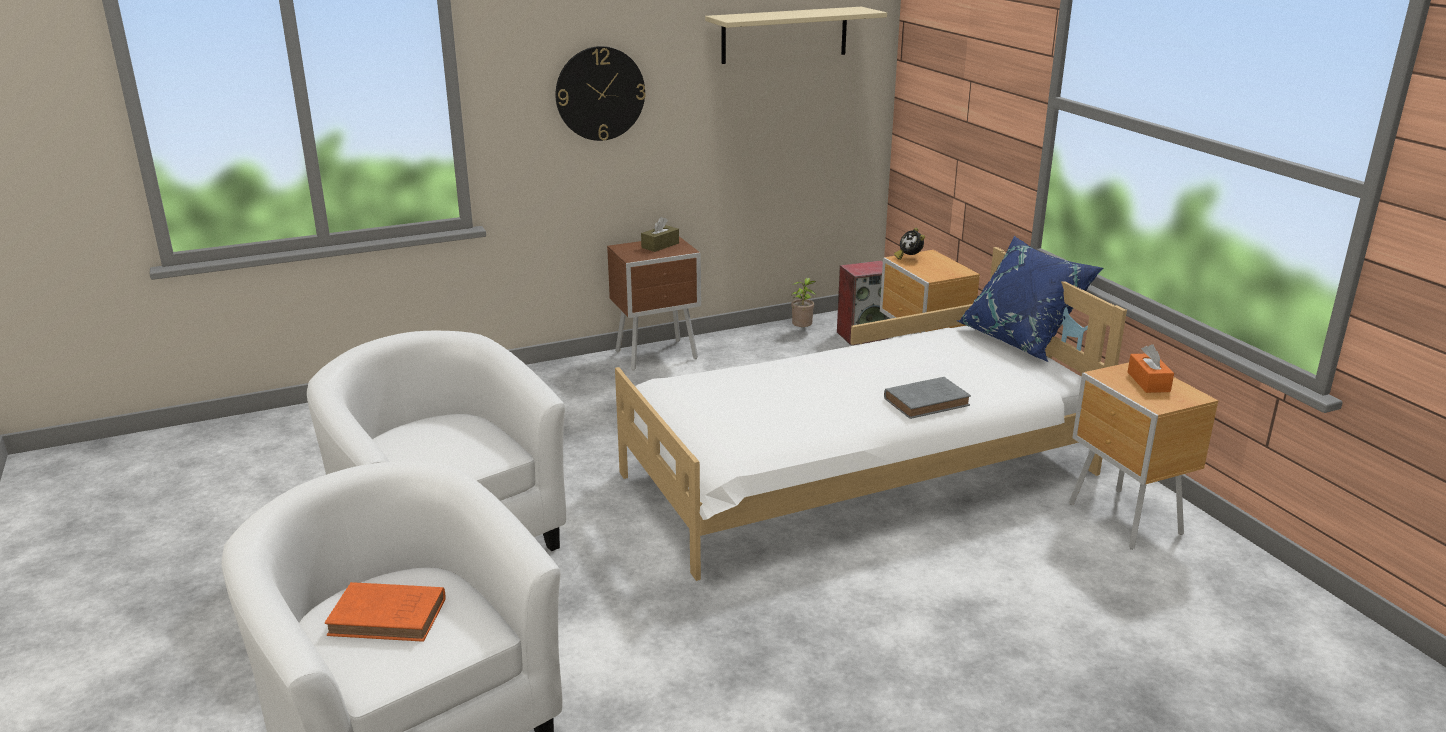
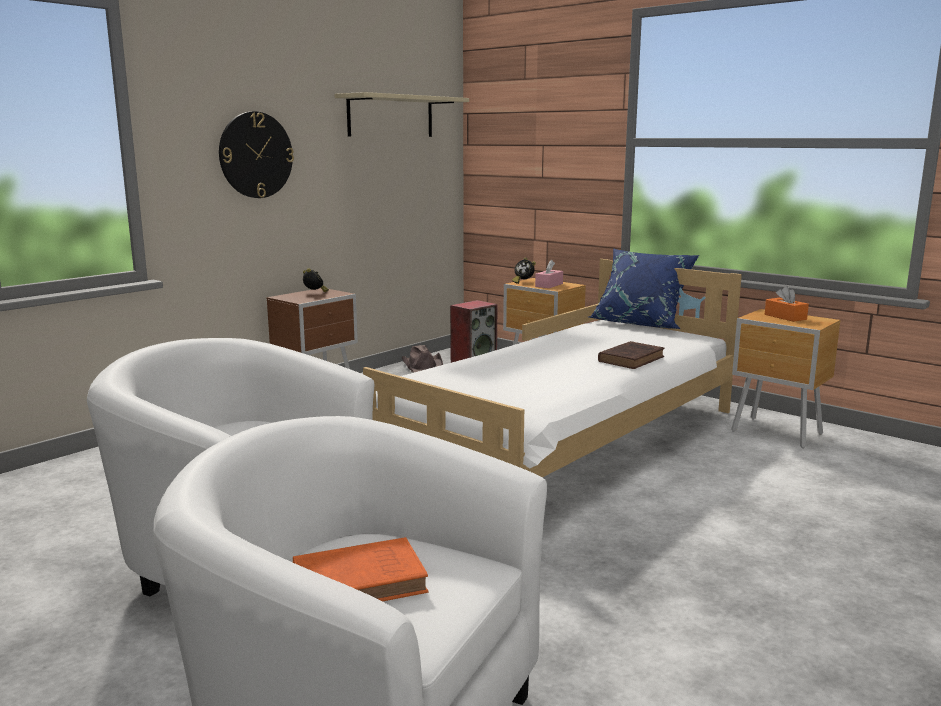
camera: 25 degrees left, 10 degrees down
brown tissue box [641,217,679,252] -> alarm clock [303,268,329,292]
potted plant [791,278,816,327] -> brown hat [402,345,443,373]
grey book [884,377,971,419] -> brown book [598,341,665,369]
none -> pink tissue box [535,260,563,288]

